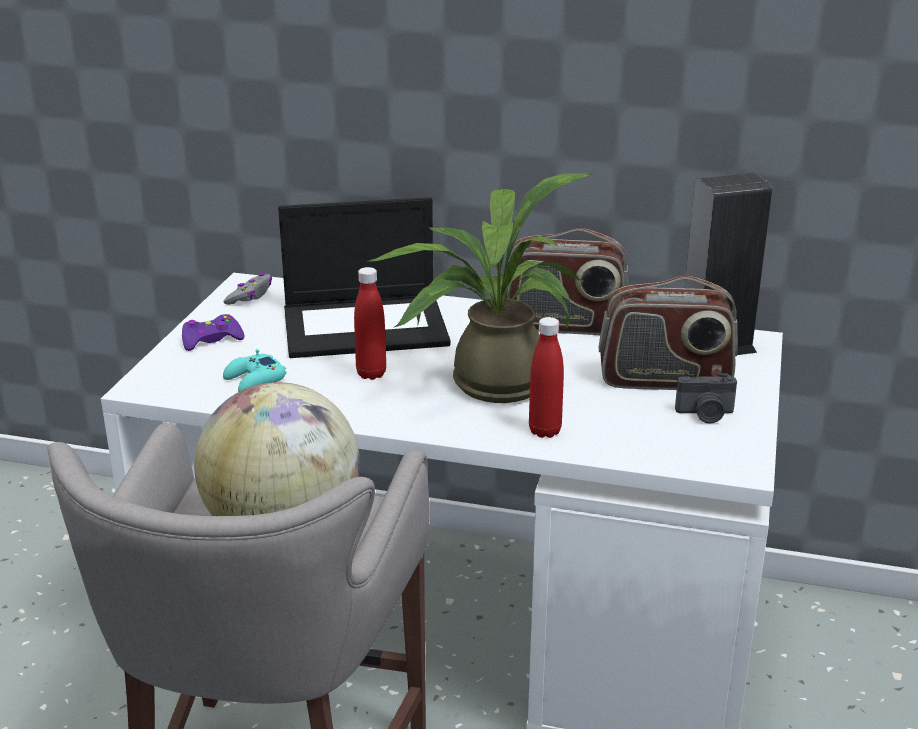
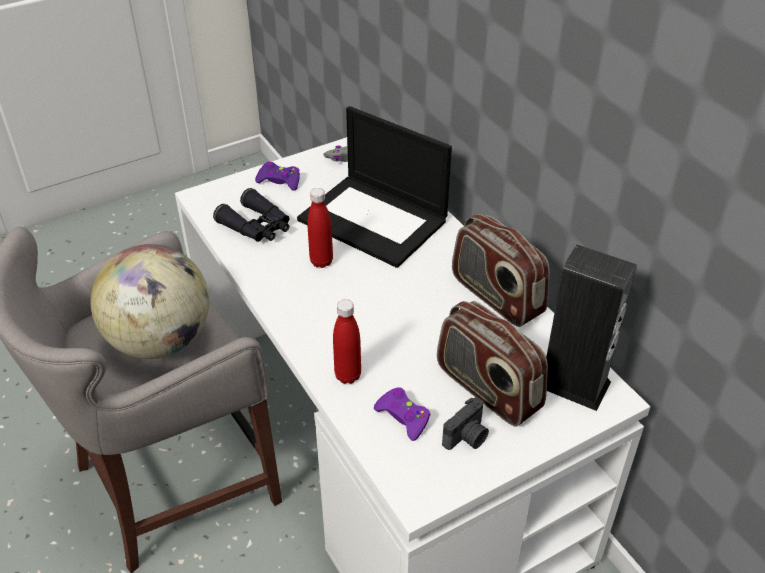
camera: 45 degrees right, 15 degrees up
turquoise game controller [223,349,287,392] -> black binoculars [213,188,289,242]
potted plant [368,173,593,403] -> none
camera [675,373,737,424] -> camera turned 90 degrees counterclockwise [442,397,489,450]
none -> purple game controller [374,387,430,441]

